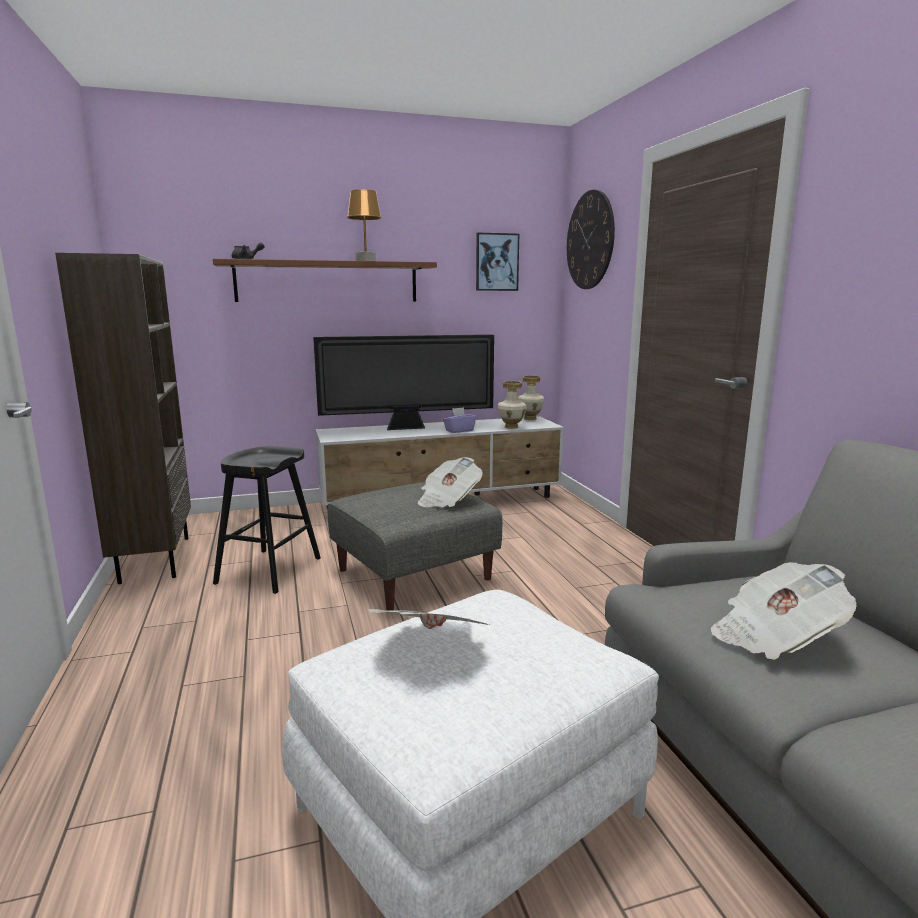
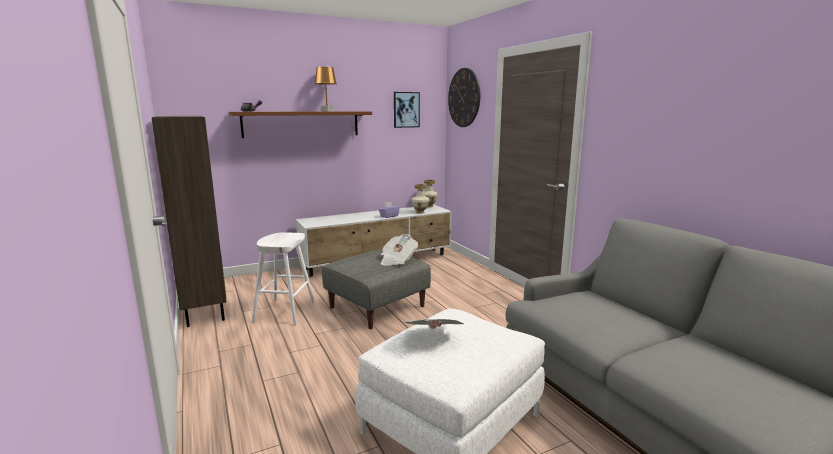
camera: 10 degrees left, 0 degrees up
black stool [213,446,321,594] -> white stool [252,232,315,325]
television [313,334,494,430] -> none
newspaper [711,562,857,660] -> none

